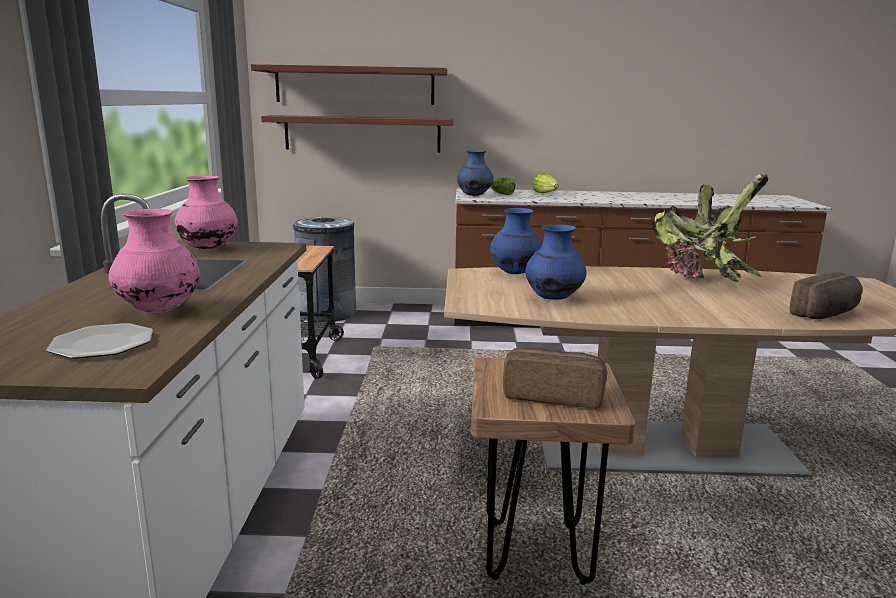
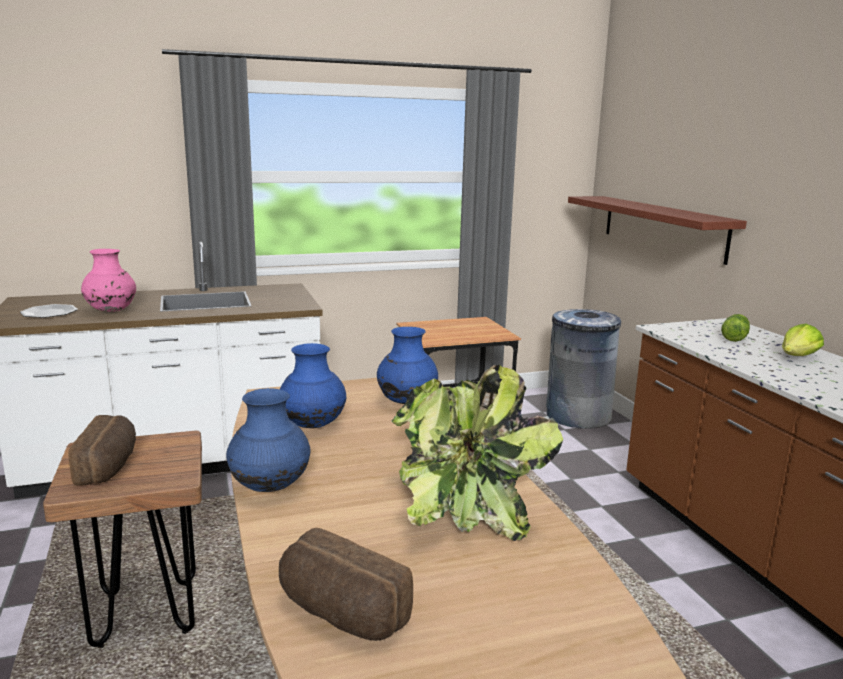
camera: 70 degrees right, 0 degrees up
pink vase [175,176,238,249] -> none
shelf [251,64,447,105] -> none
blue vase [457,150,494,196] -> blue vase moved to [226,388,310,492]

